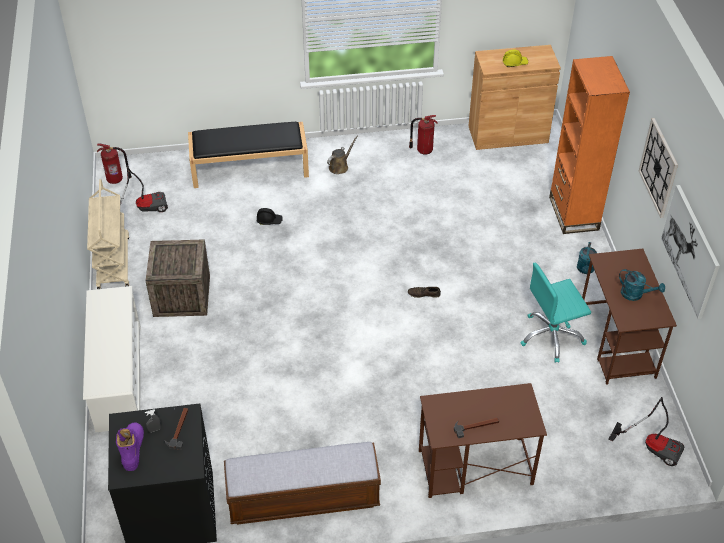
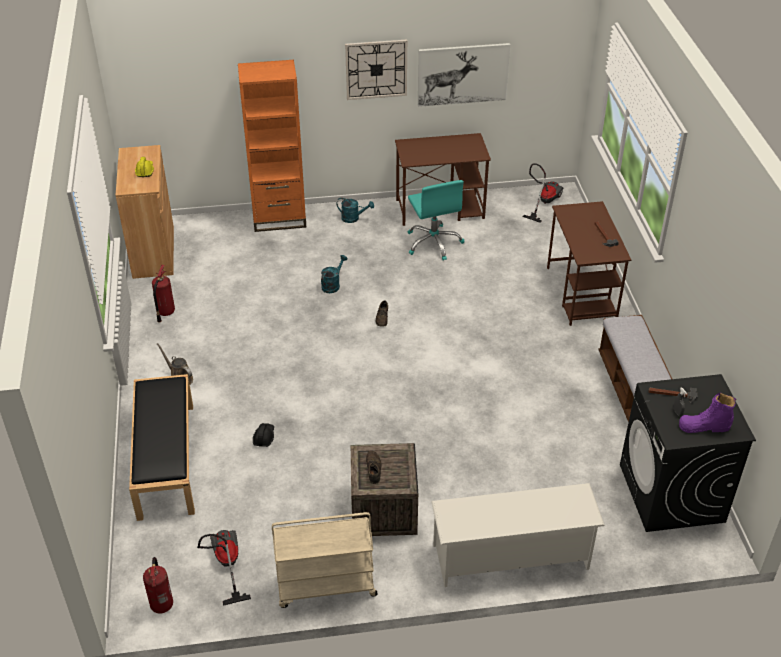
camera: 90 degrees left, 5 degrees down
turquoise watering can [619,269,665,301] -> turquoise watering can moved to [321,255,347,293]
none -> brown shoe [366,451,381,484]

